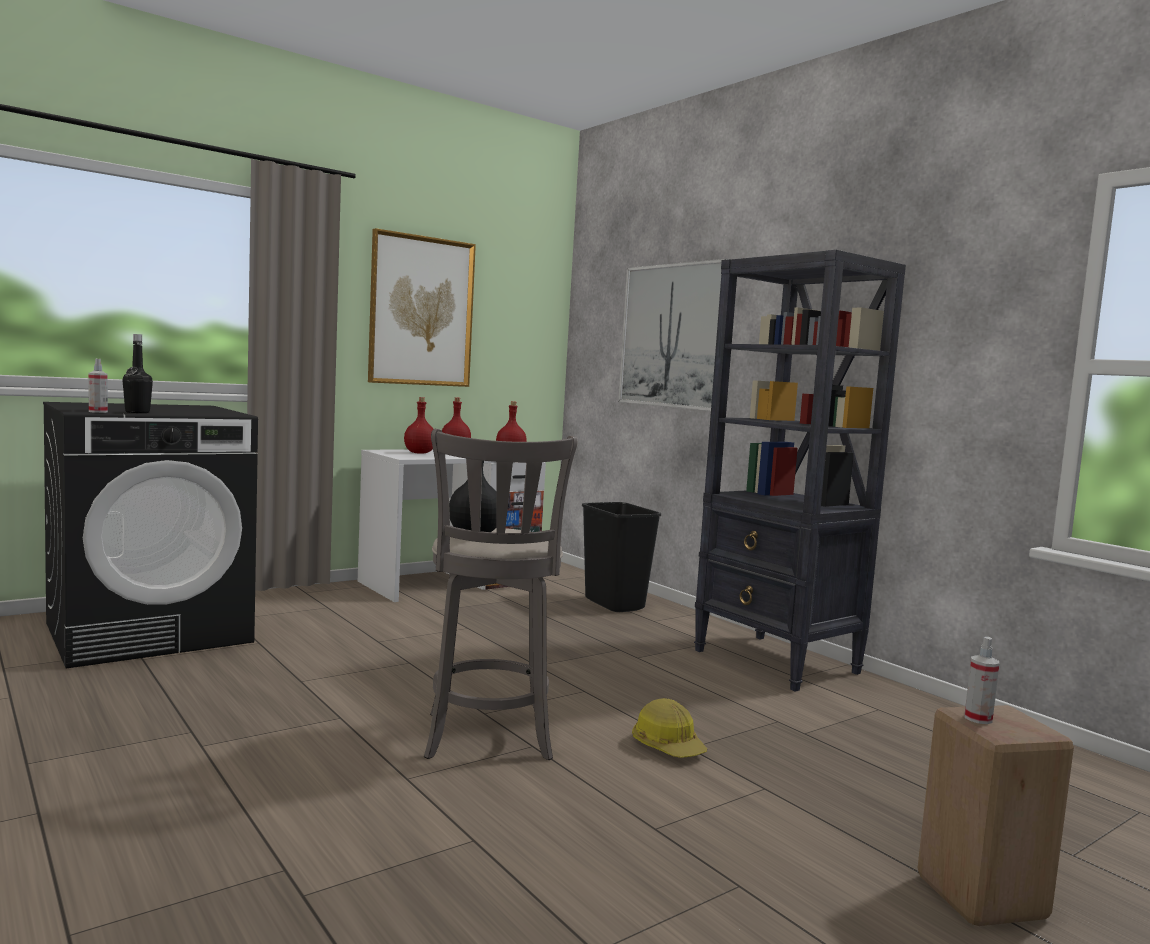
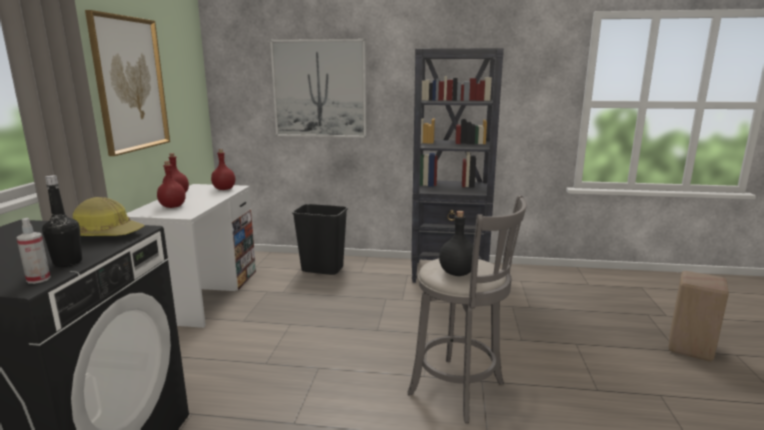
camera: 45 degrees left, 10 degrees up
hard hat [632,698,707,758] -> hard hat moved to [73,197,144,236]
spray bottle [964,637,999,724] -> none

